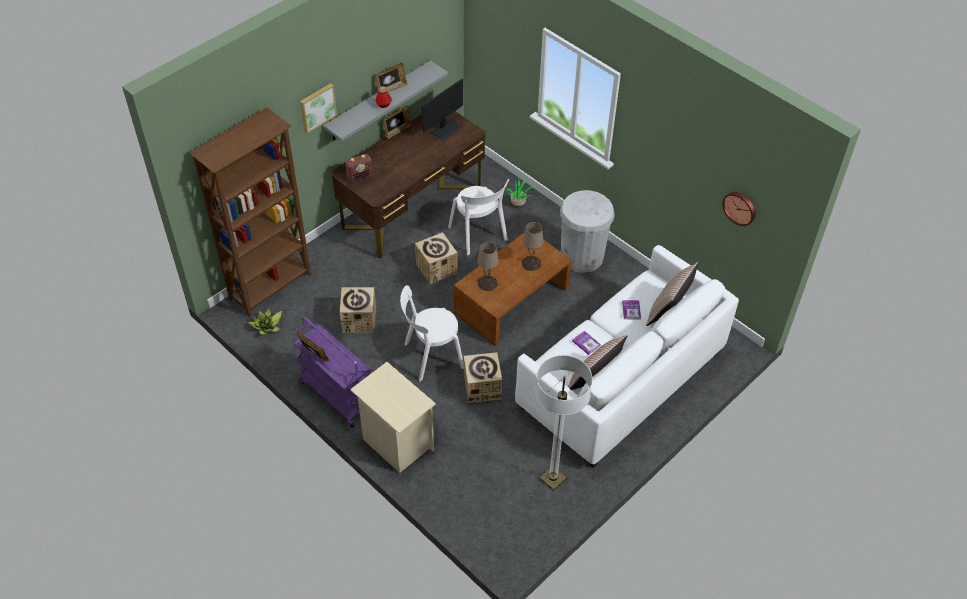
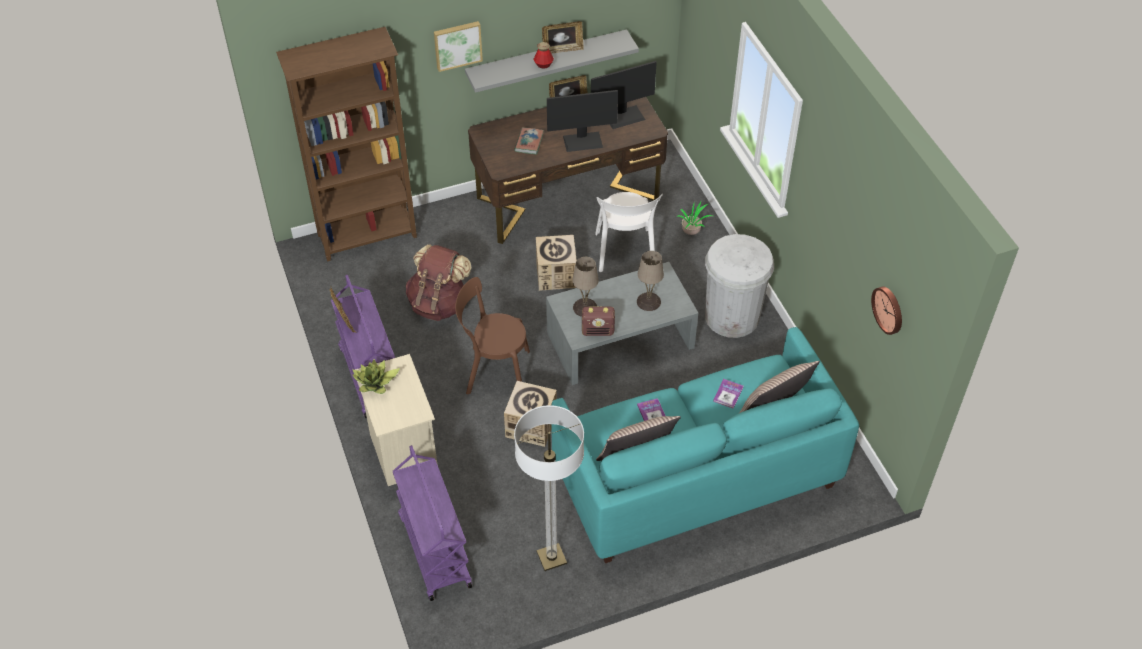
camera: 25 degrees right, 0 degrees up
potted plant [248,309,282,335] -> potted plant moved to [352,359,400,394]
cardboard box [340,287,376,333] -> brown backpack [406,244,471,321]
radio [345,154,373,182] -> radio moved to [582,306,615,336]
white chair [400,285,464,381] -> brown chair [455,277,530,395]
brown coffee table [454,233,571,347] -> grey coffee table [546,262,698,385]
white sofa [515,245,739,468] -> turquoise sofa [551,327,859,563]
none -> purple cart [393,445,472,601]
none -> book [514,127,544,155]
none -> monitor [547,90,618,152]

